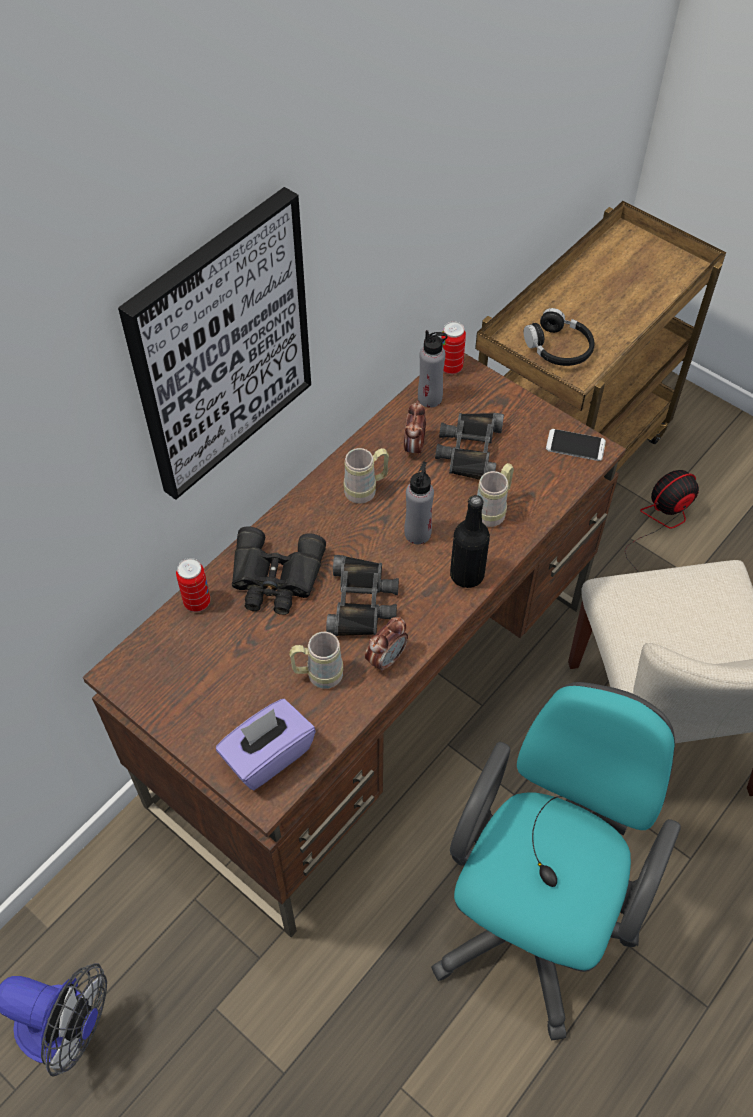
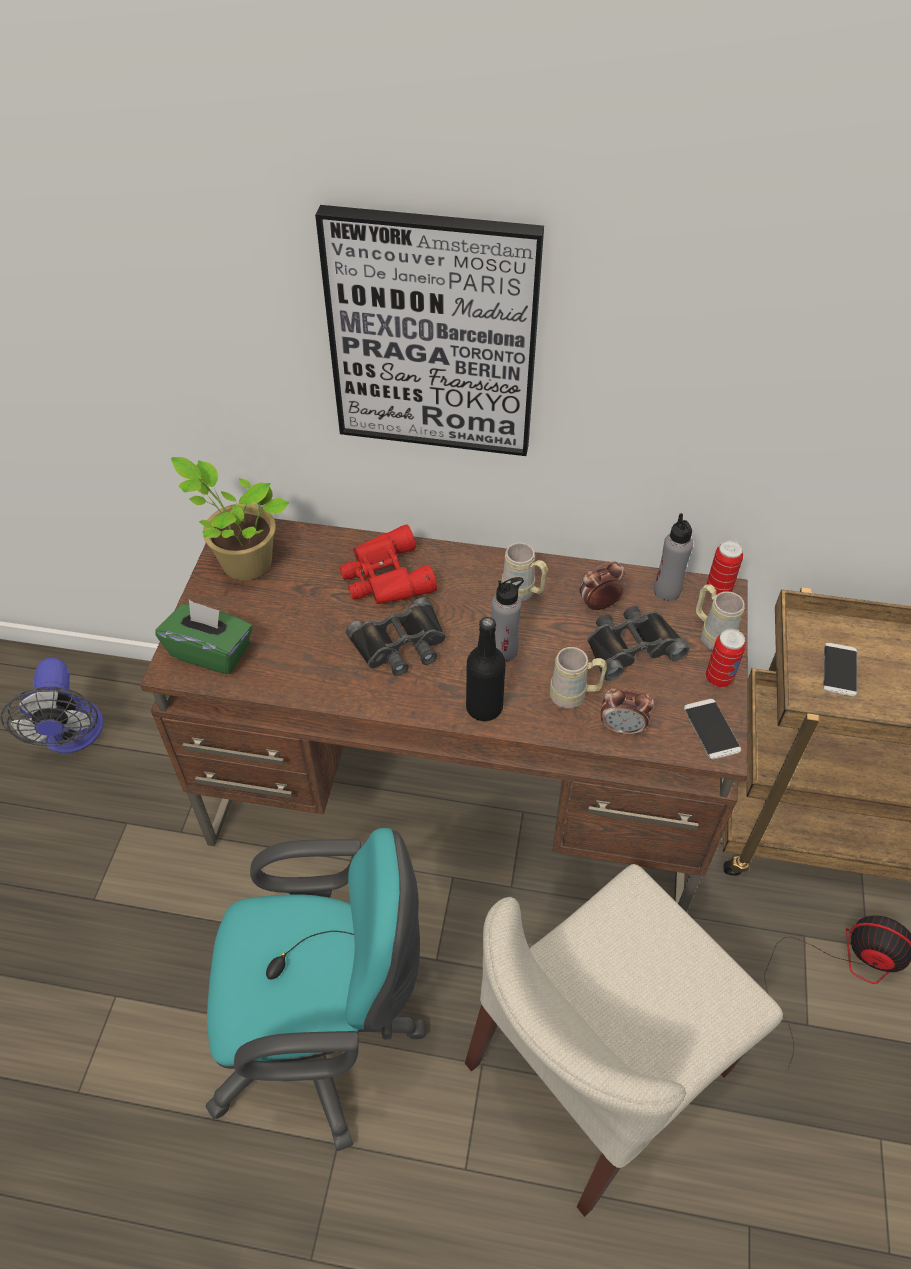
camera: 60 degrees right, 5 degrees down
can [176,558,210,612] -> can moved to [706,629,746,688]
purple tissue box [216,699,316,790] -> green tissue box [155,600,252,674]
black binoculars [232,526,326,615] -> red binoculars [340,524,437,604]
beige mug [289,632,343,689] -> beige mug moved to [696,584,745,650]
alarm clock [365,617,408,673] -> alarm clock moved to [601,688,654,736]
black headphones [524,308,594,366] -> phone [823,643,857,697]
none -> potted plant [171,457,289,580]

